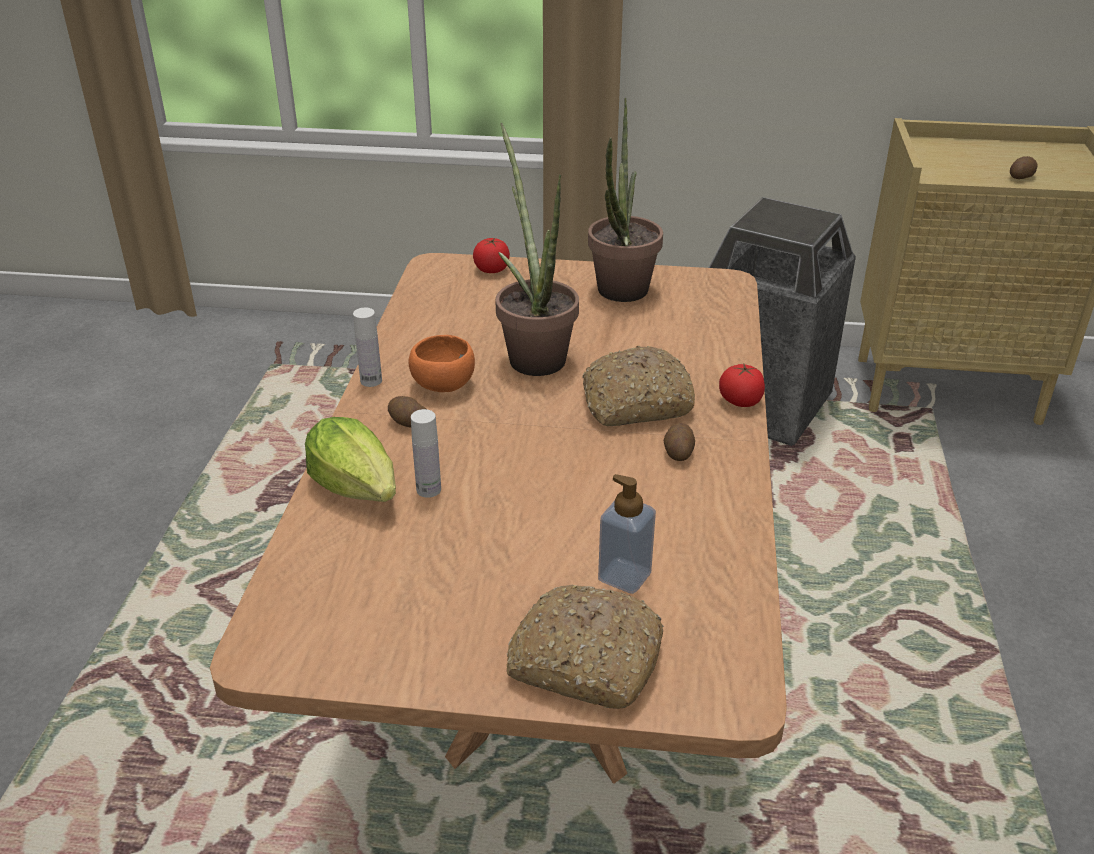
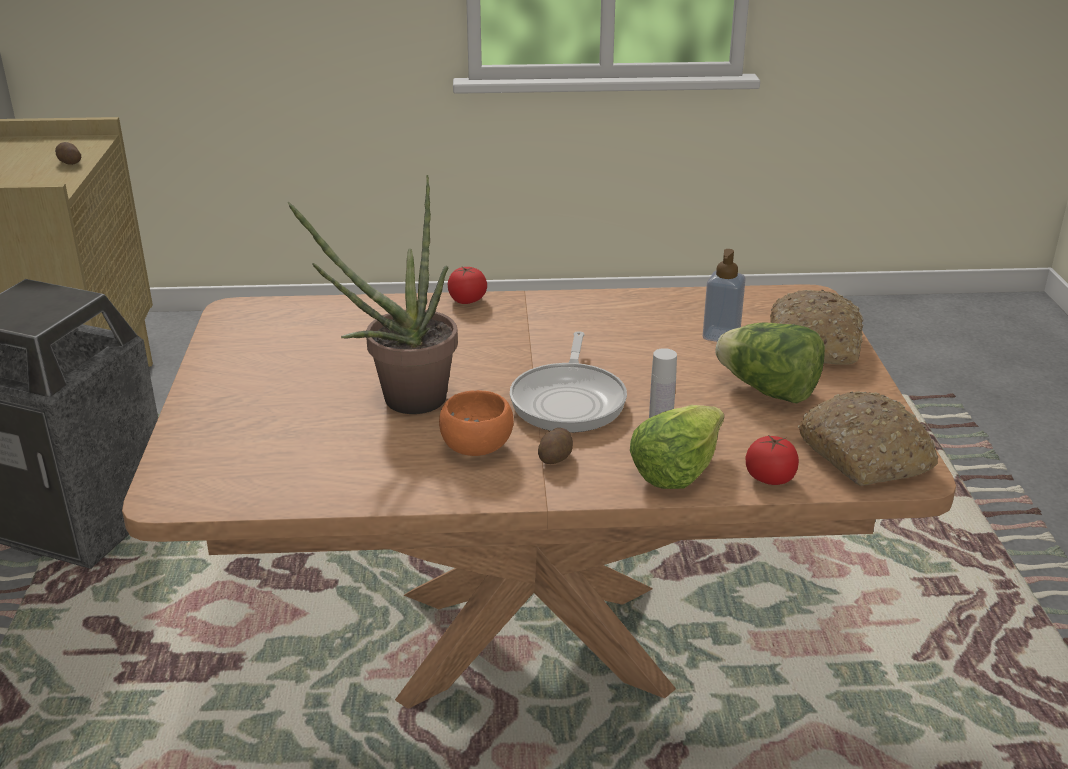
camera: 100 degrees left, 5 degrees down
white bottle [353,308,382,387] -> none
tomato [473,238,510,273] -> tomato moved to [746,435,799,485]
bread [583,346,695,426] -> bread moved to [798,391,938,486]
potted plant [588,98,663,302] -> none
potato [664,423,695,461] -> none
none -> frying pan [510,331,627,433]
none -> lettuce [715,322,825,403]

